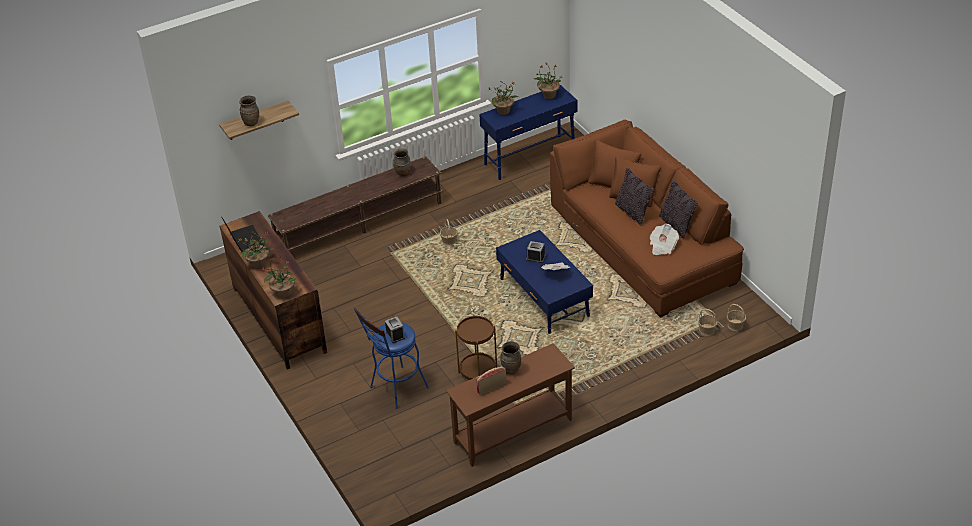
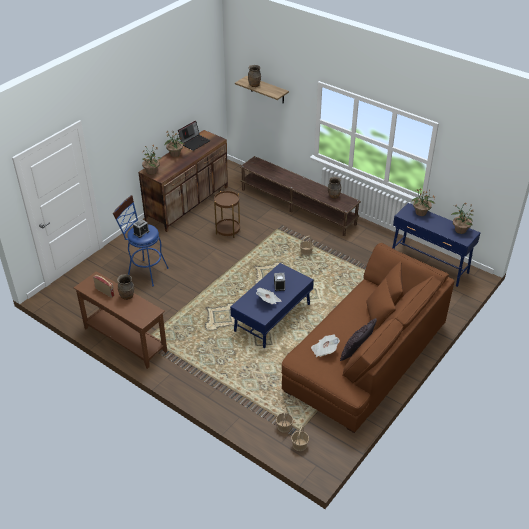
camera: 65 degrees right, 0 degrees up
brown side table [455,315,497,380] -> brown side table moved to [214,191,240,238]
black pillow [615,168,654,226] -> none

